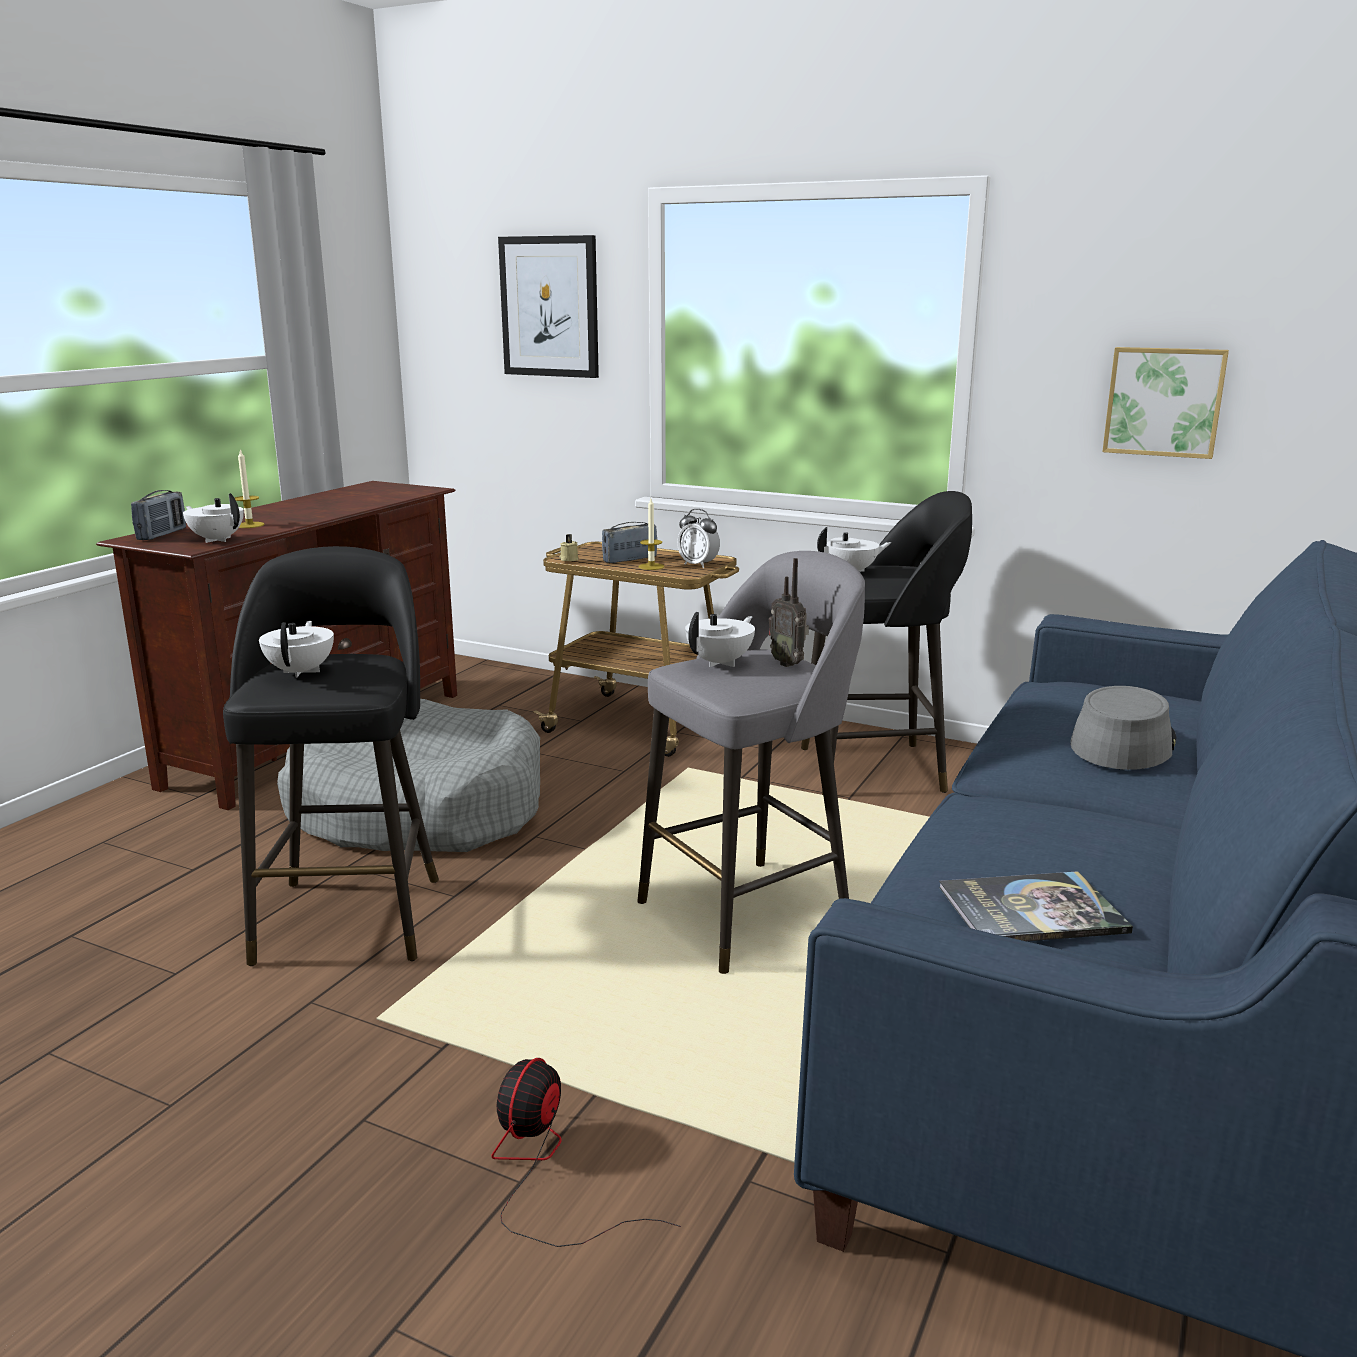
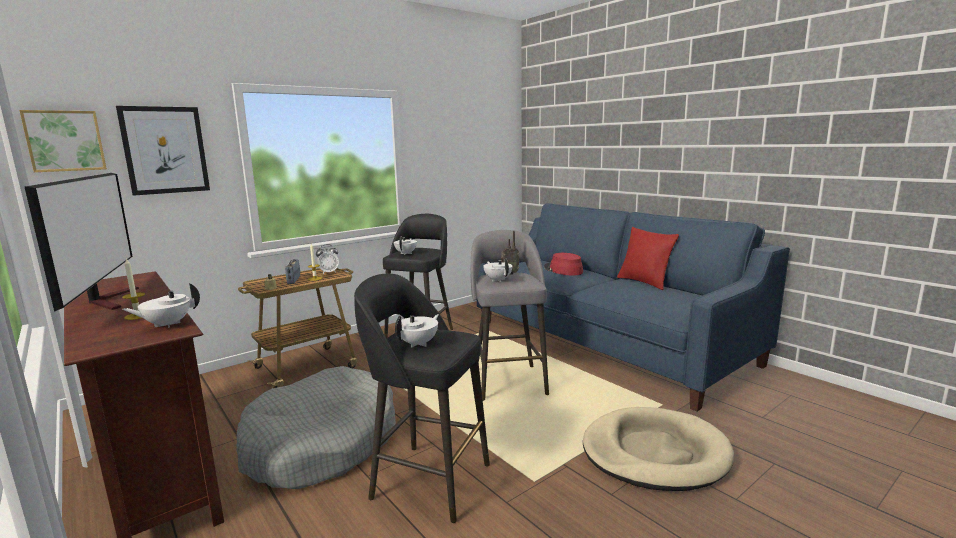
camera: 65 degrees left, 5 degrees down
radio [131,490,186,540] -> none
white teapot [259,621,334,678] -> white teapot turned 105 degrees clockwise [395,314,439,348]
fan [491,1058,681,1247] -> beige dog bed [583,407,734,491]
book [939,871,1133,941] -> none
grey hat [1070,686,1177,770] -> red hat [544,253,583,275]
picture [1102,347,1229,459] -> picture moved to [19,110,107,172]
none -> television [25,173,139,312]
none -> red pillow [617,227,679,290]

